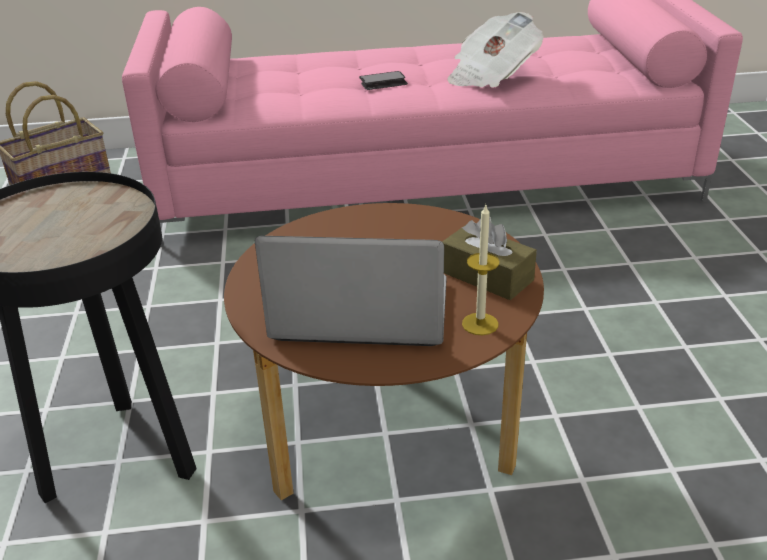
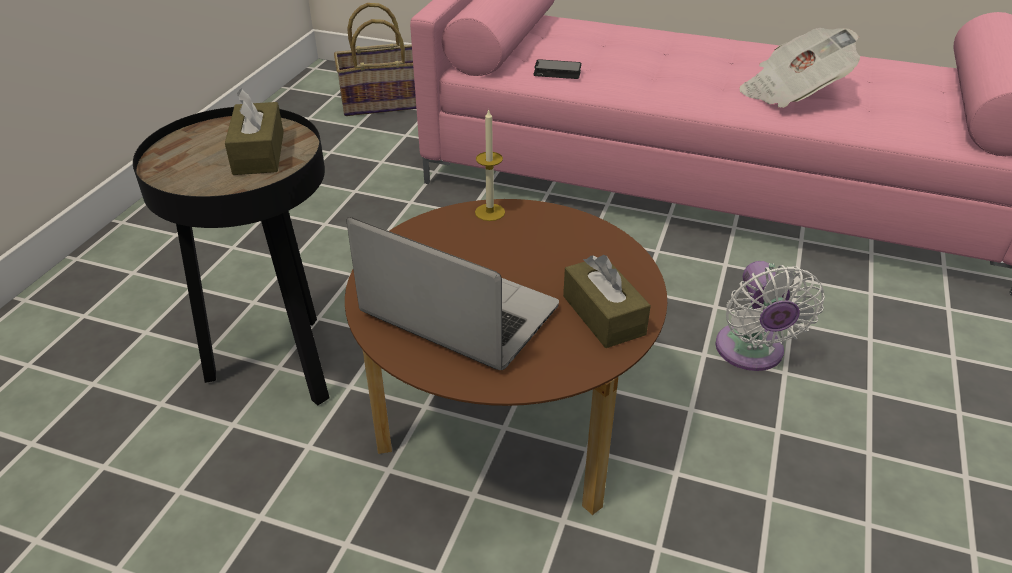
camera: 25 degrees right, 5 degrees up
phone [359,71,408,90] -> phone moved to [533,59,582,79]
candle [462,205,499,335] -> candle moved to [475,108,505,221]
none -> brown tissue box [225,88,284,175]
none -> white fan [715,261,825,371]

